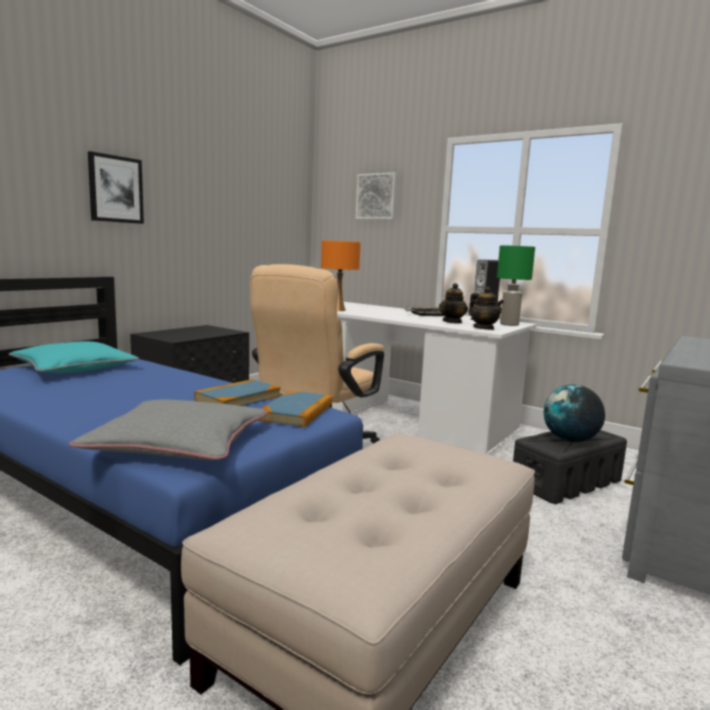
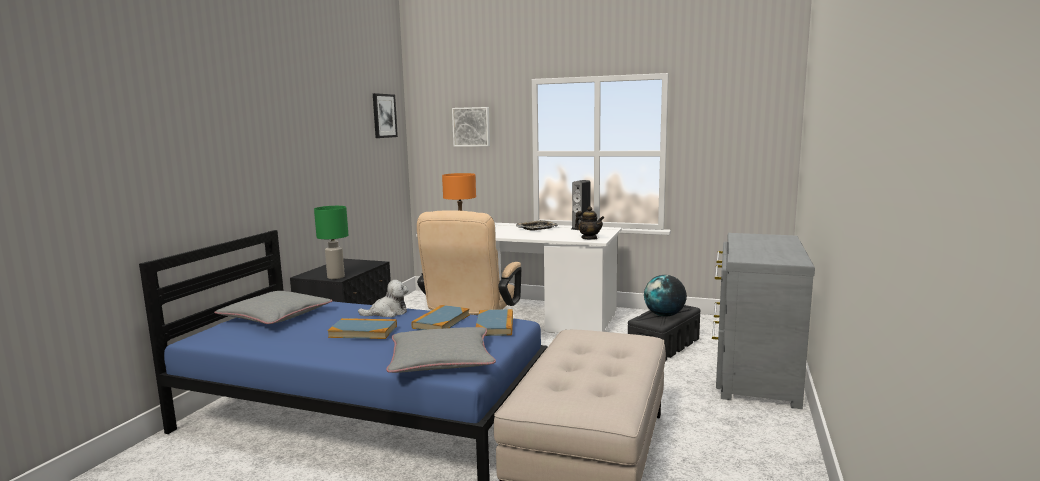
camera: 15 degrees left, 0 degrees up
turquoise pillow [8,341,139,373] -> grey pillow [214,291,332,324]
picture [88,151,144,224] -> picture moved to [373,93,398,138]
teapot [439,283,468,324] -> none
green table lamp [497,245,535,326] -> green table lamp moved to [314,206,348,279]
none -> book [328,318,397,339]
none -> plush toy [358,280,408,318]

